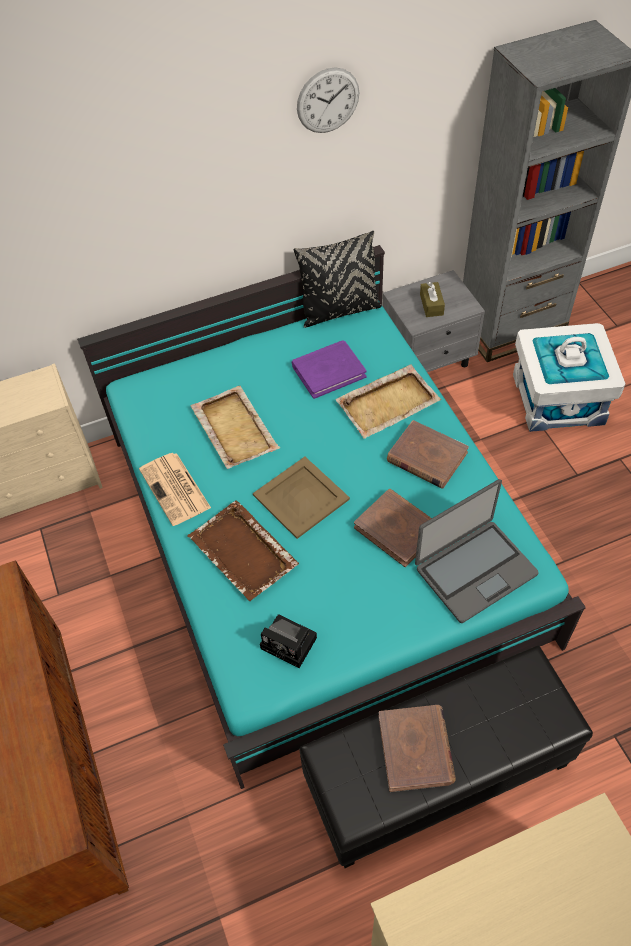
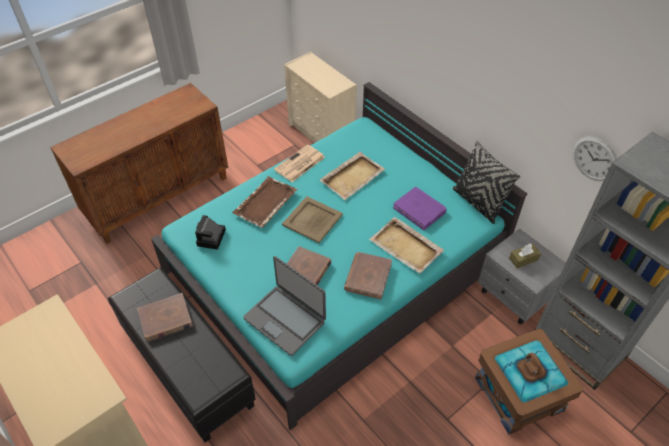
camera: 70 degrees right, 5 degrees down
wall clock [297,67,359,133] -> wall clock moved to [573,136,617,181]
white storage box [513,323,626,432] -> brown storage box [475,328,583,434]

